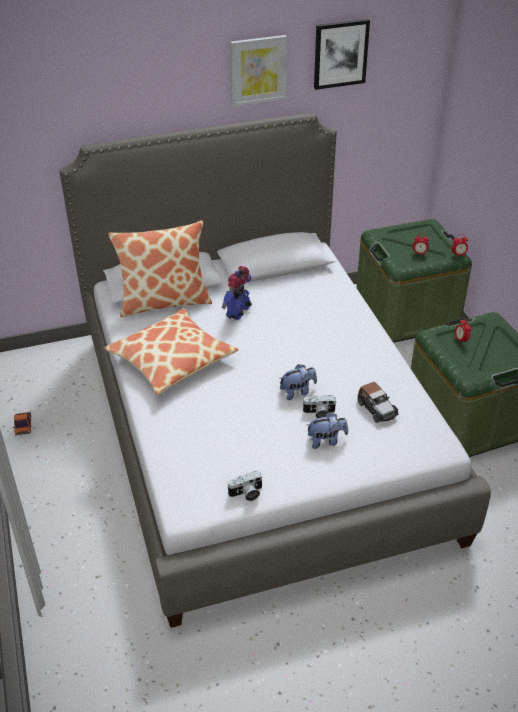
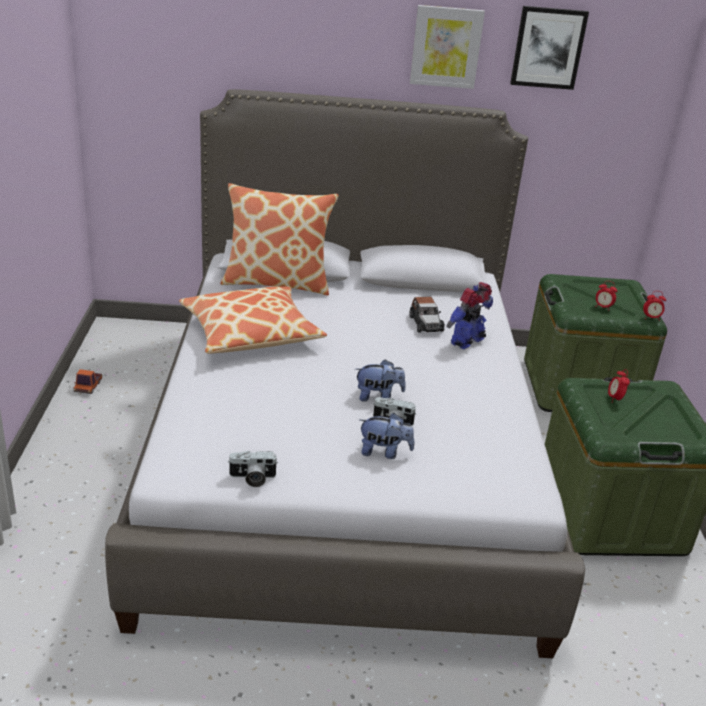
camera: 15 degrees right, 10 degrees down
toy robot [222,266,252,320] -> toy robot moved to [447,282,493,349]
toy car [358,382,398,423] -> toy car moved to [409,297,445,333]

